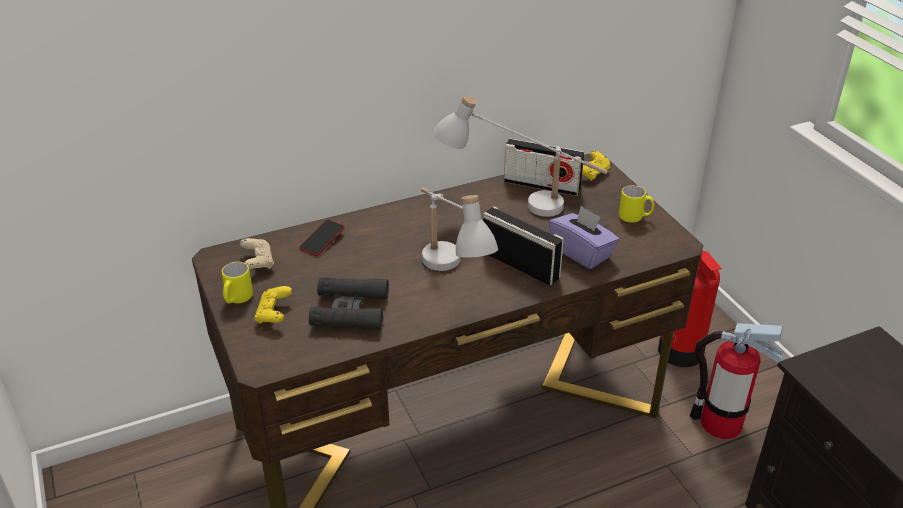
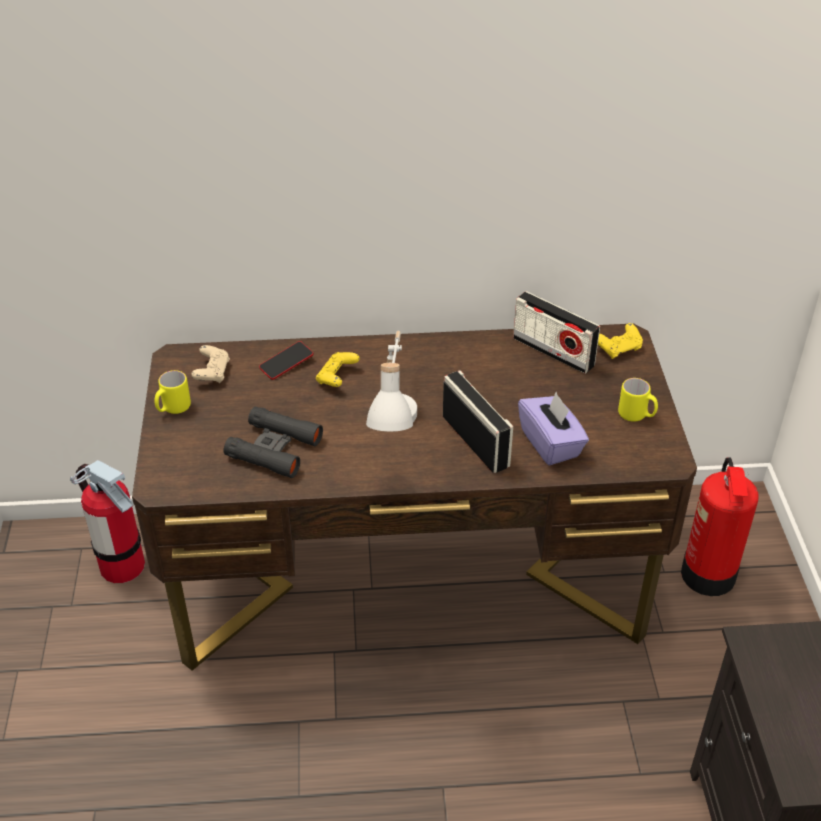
camera: 20 degrees right, 5 degrees up
yellow game controller [254,286,292,324] -> yellow game controller moved to [316,352,359,387]
white table lamp [433,95,607,217] -> none
fire extinguisher [690,323,783,439] -> fire extinguisher moved to [70,460,145,583]

